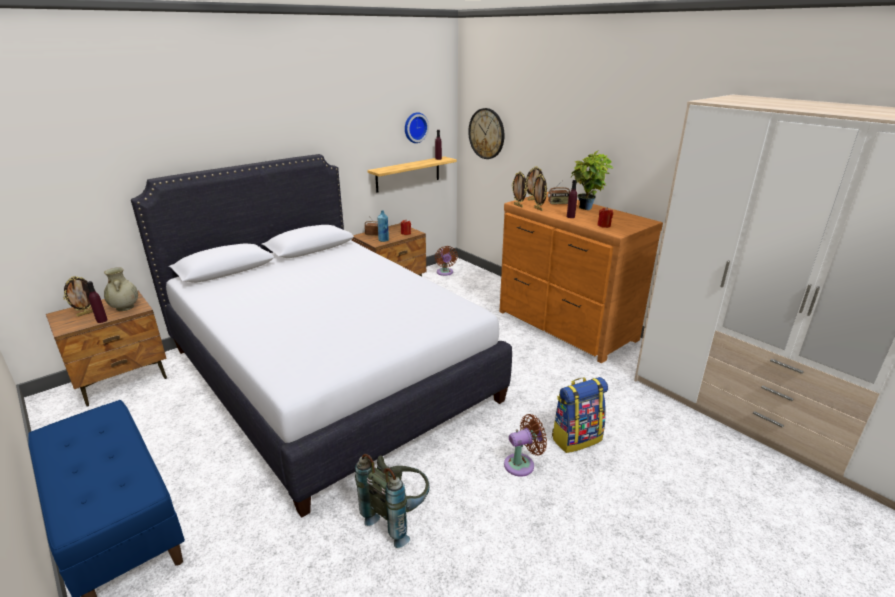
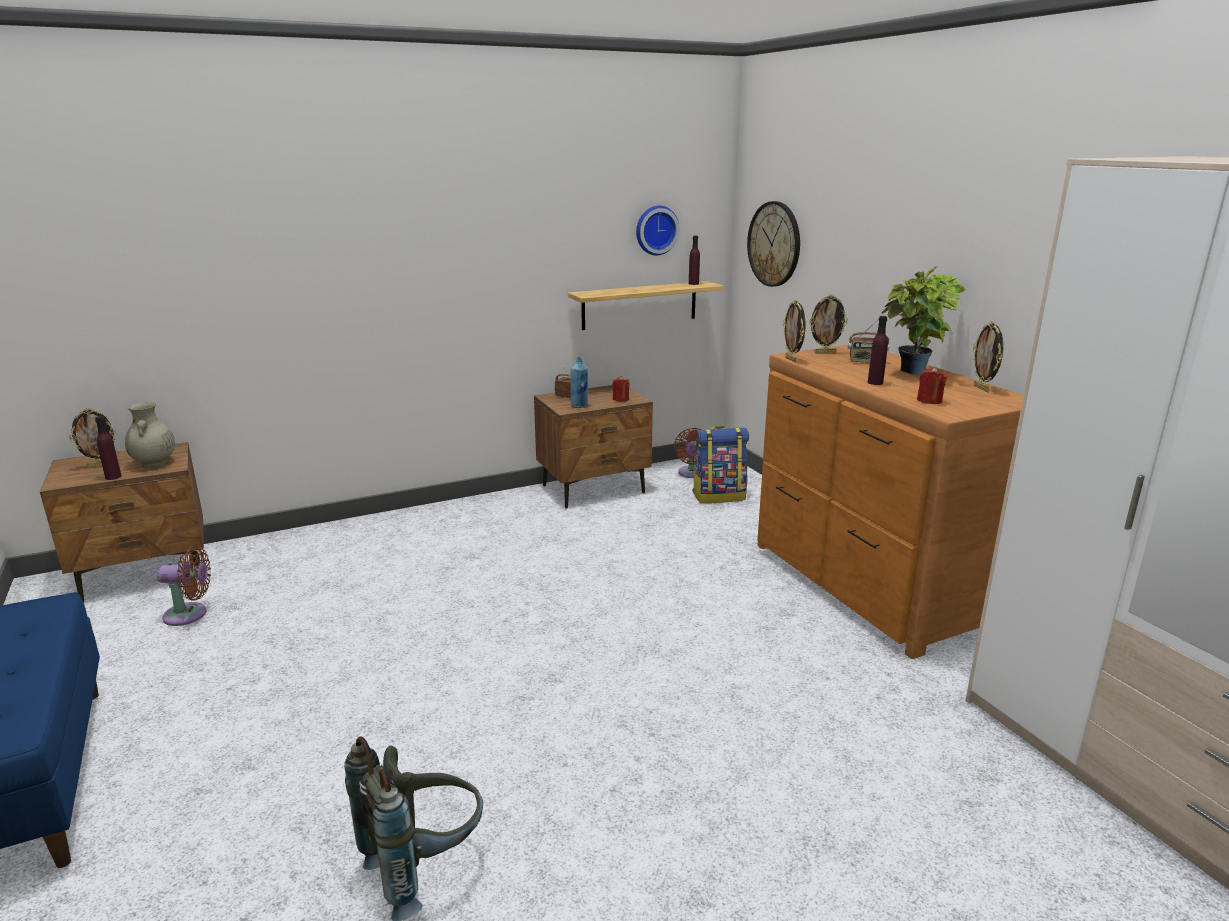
camera: 15 degrees right, 5 degrees down
white bed [131,154,512,518] -> none
brown fan [504,414,547,477] -> brown fan moved to [157,546,211,626]
picture frame [533,174,547,211] -> picture frame moved to [973,321,1003,392]
backpack [552,377,608,453] -> backpack moved to [692,426,749,503]

